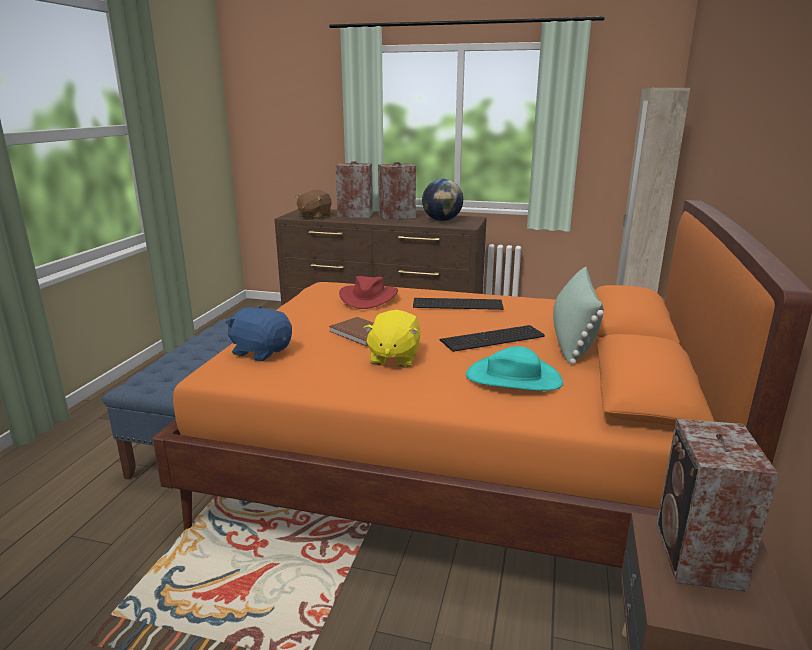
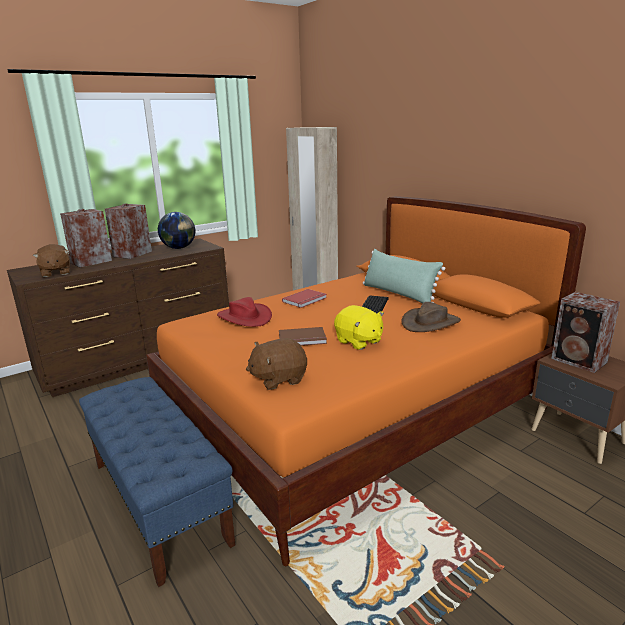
camera: 50 degrees left, 0 degrees up
blue plush toy [225,306,292,362] -> brown plush toy [246,338,307,390]
keyboard [413,298,503,310] -> red book [282,289,327,308]
turquoise hat [466,346,563,391] -> brown hat [401,302,461,332]

